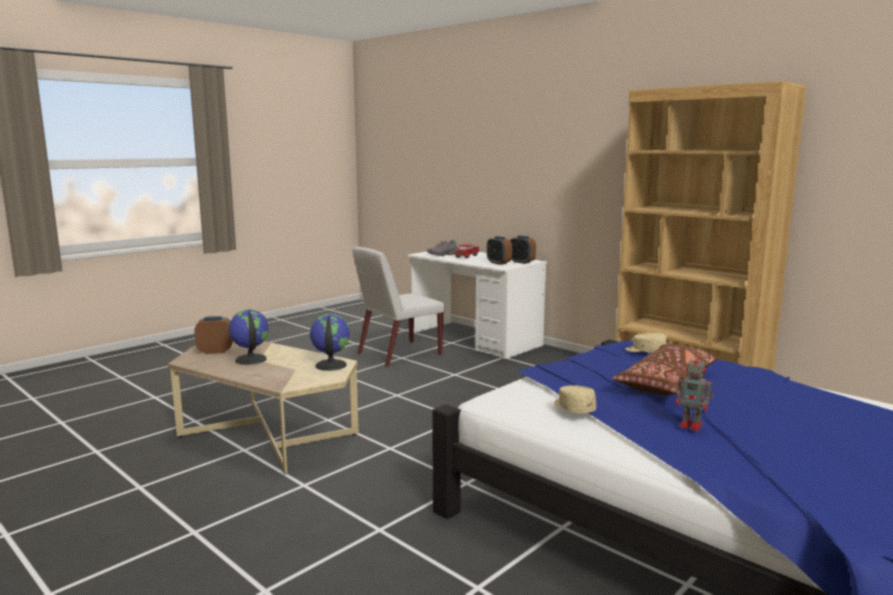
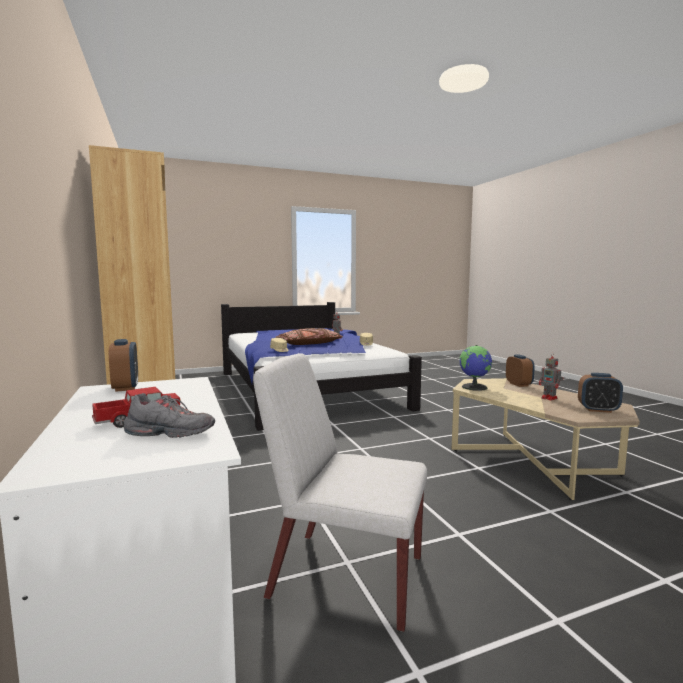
camera: 155 degrees left, 5 degrees down
globe [229,309,269,365] -> toy robot [539,352,563,401]
white chair [352,247,445,367] -> white chair turned 150 degrees counterclockwise [253,353,427,632]
alarm clock [487,236,512,265] -> alarm clock moved to [506,354,535,387]

